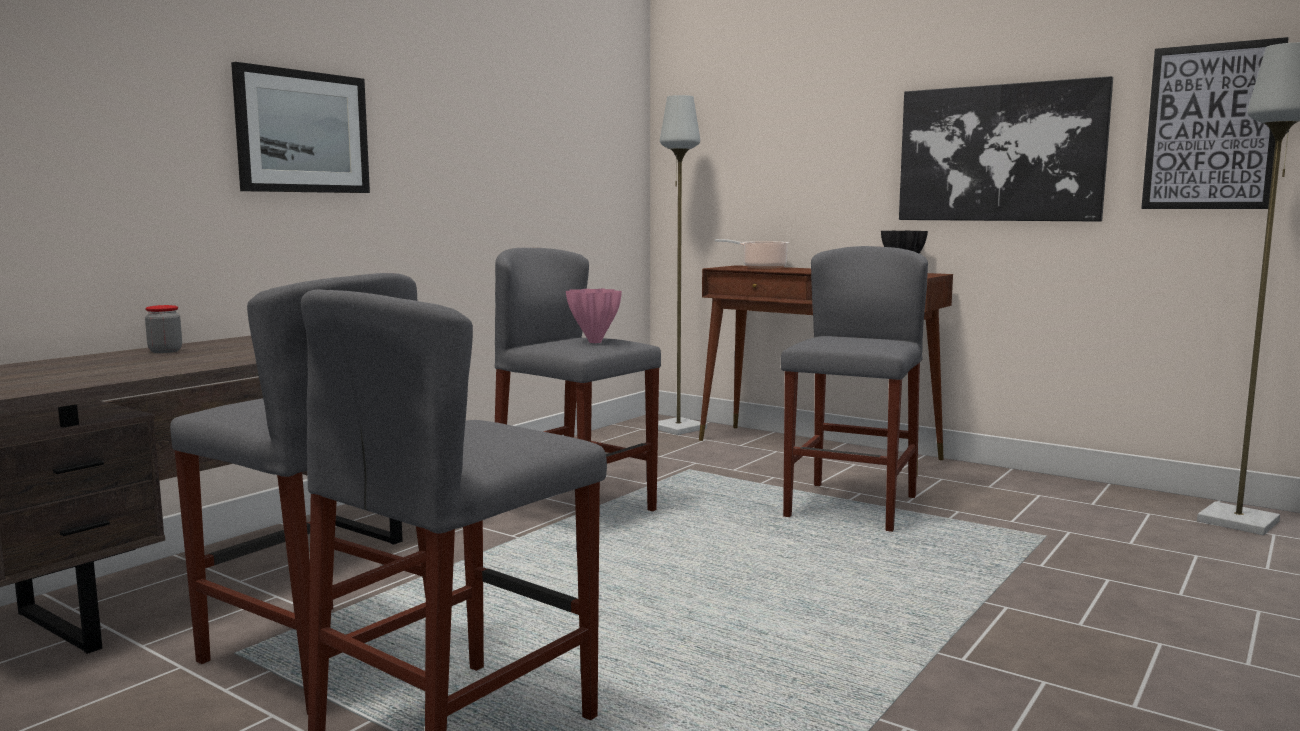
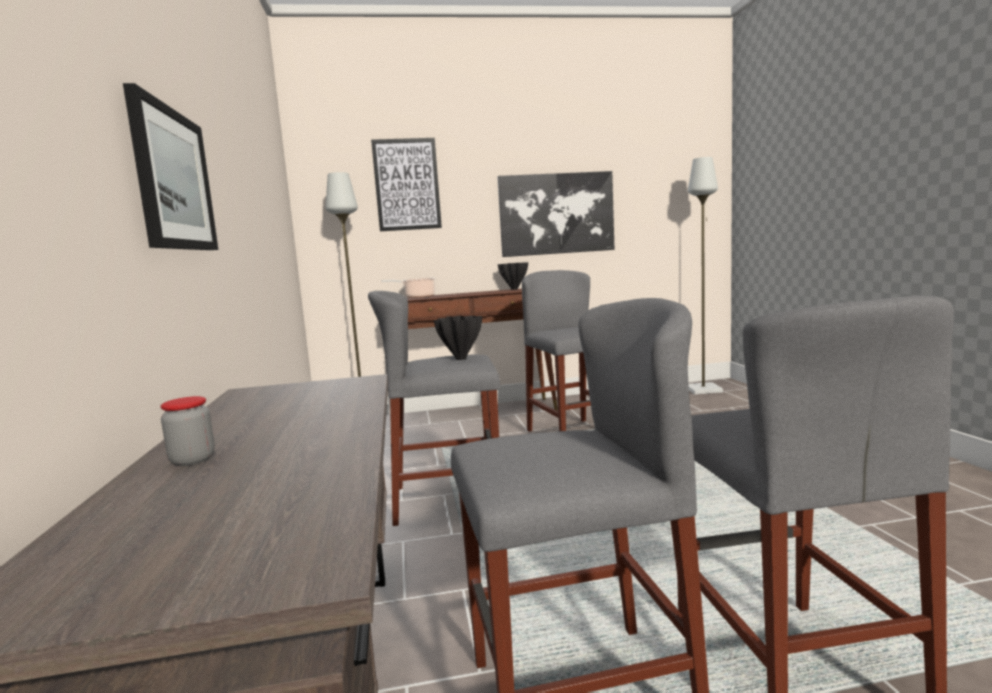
camera: 45 degrees left, 0 degrees up
pink vase [566,289,622,343] -> black vase [434,315,482,360]
picture [1141,37,1289,209] -> picture moved to [371,138,442,231]

